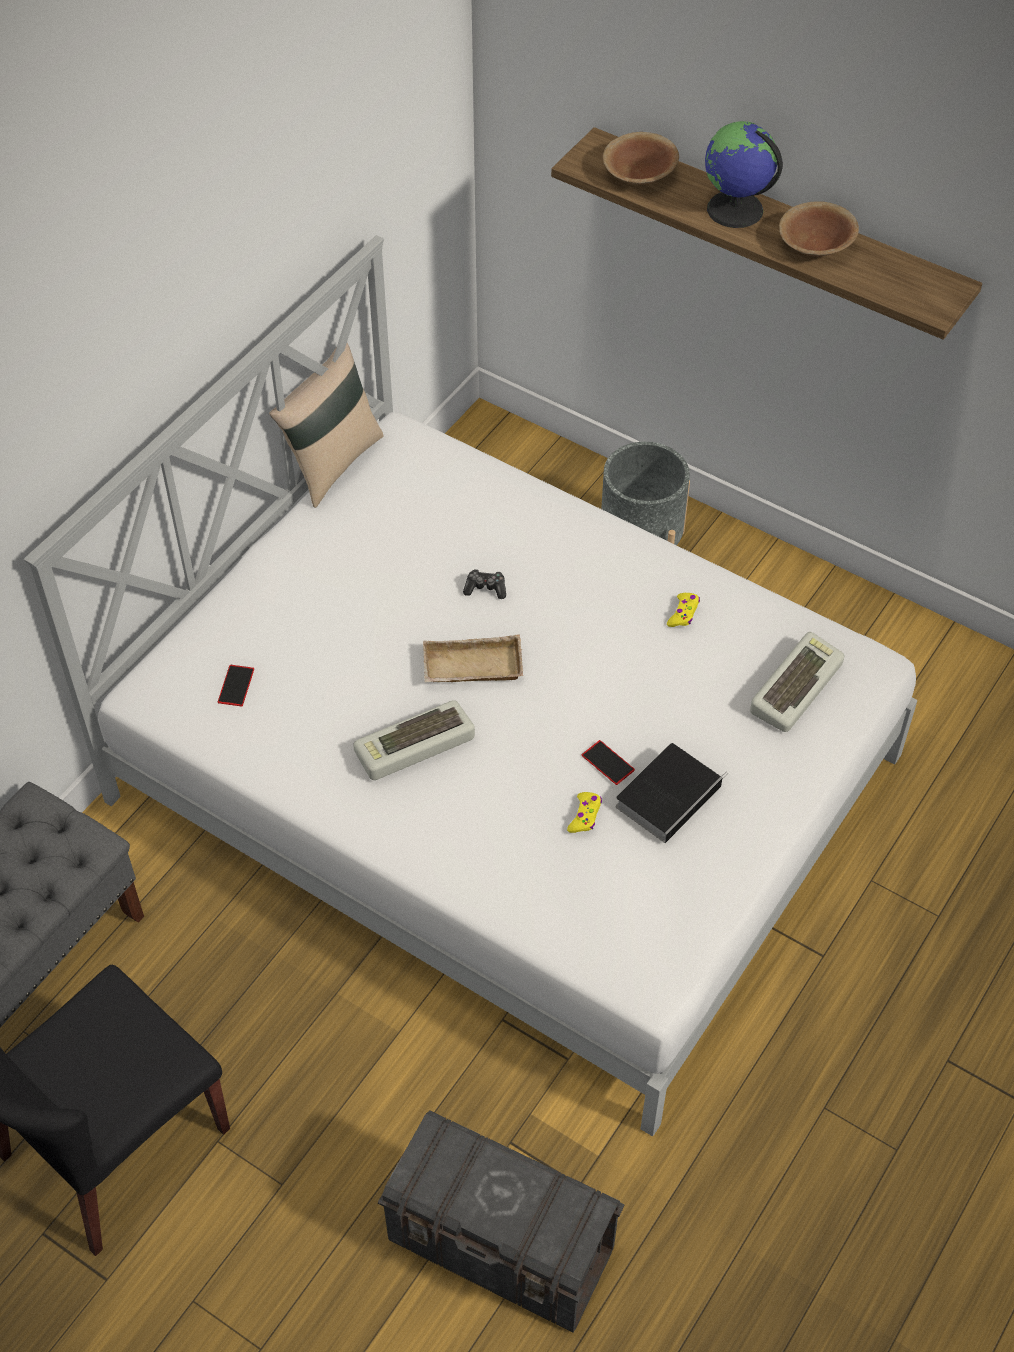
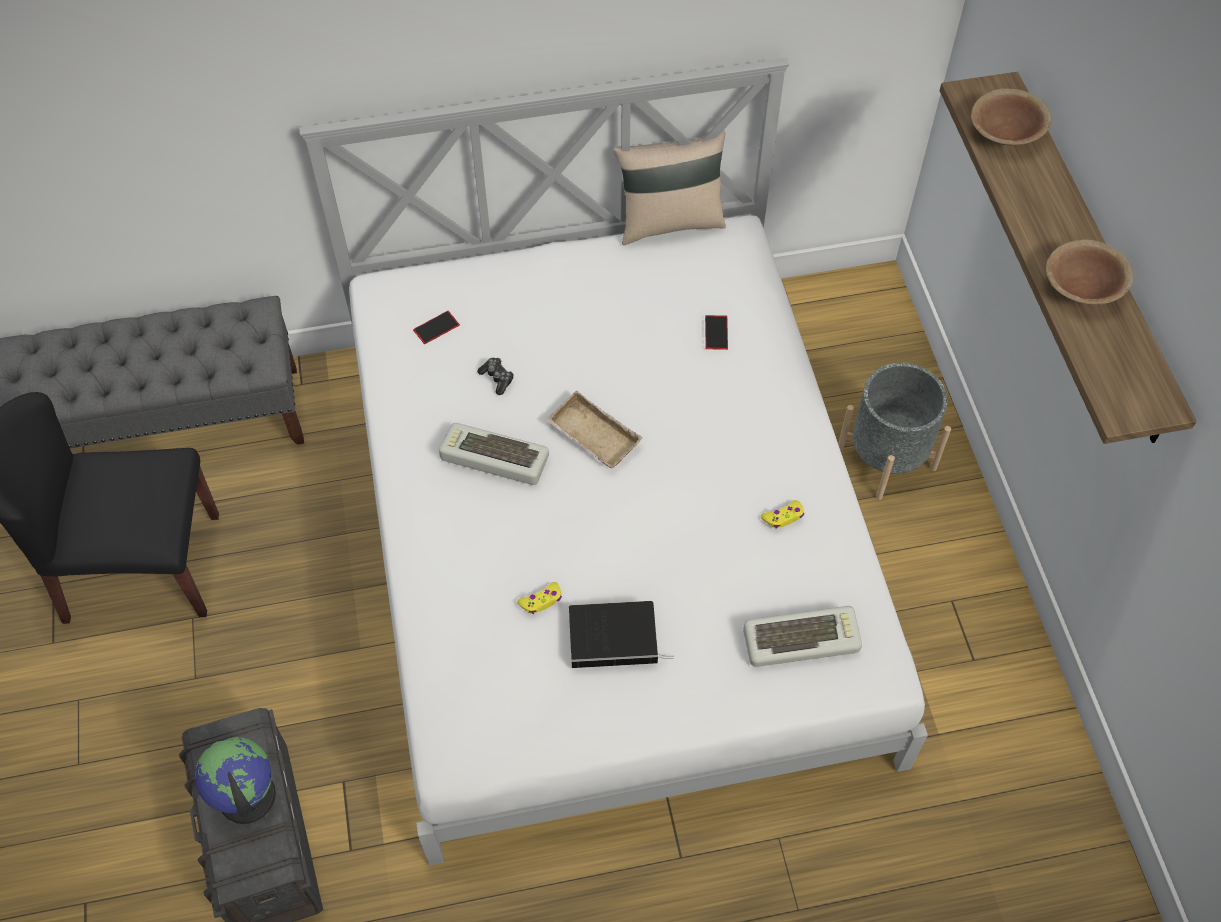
camera: 45 degrees right, 5 degrees up
game controller [463,569,506,599] -> game controller moved to [477,358,514,395]
phone [582,740,635,785] -> phone moved to [705,315,728,350]
globe [705,121,783,228] -> globe moved to [195,737,276,824]

